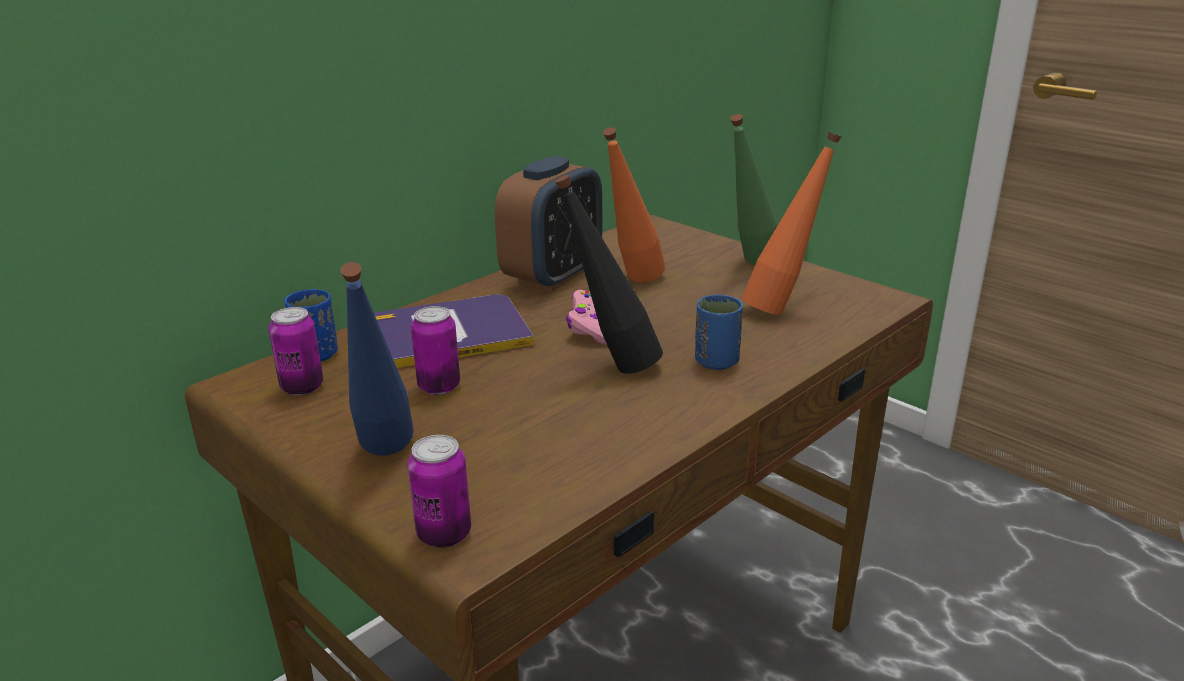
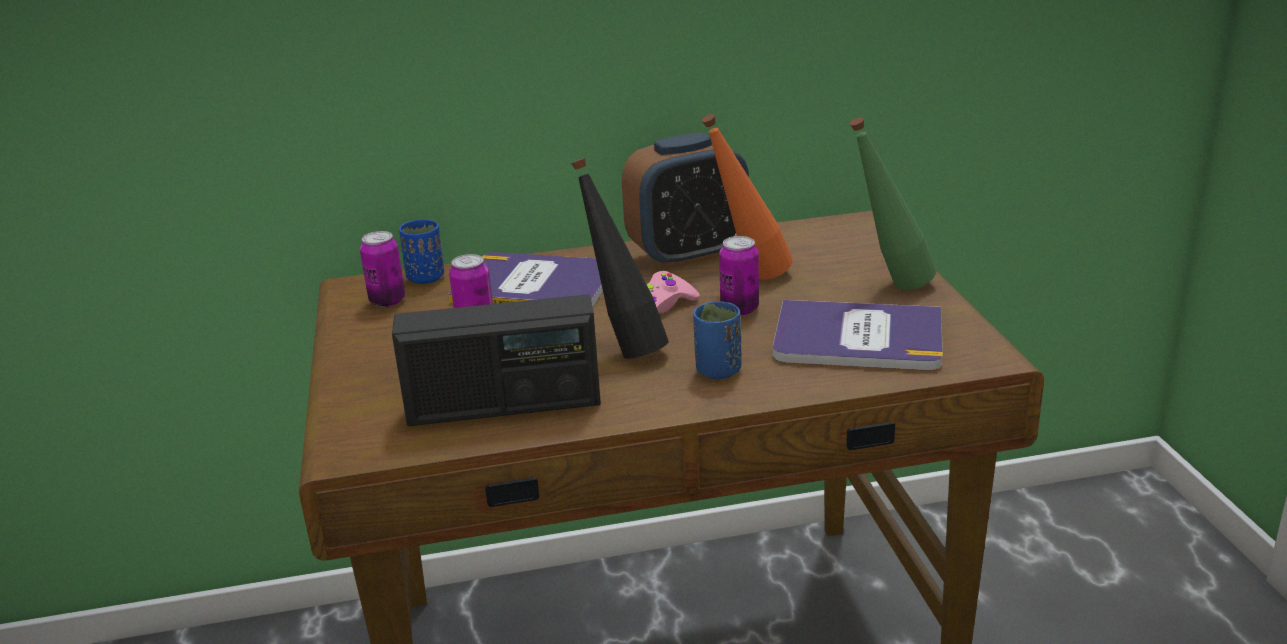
camera: 35 degrees right, 0 degrees up
blue bottle [340,262,414,456] -> none
can [408,435,471,548] -> can moved to [719,236,759,316]
orange bottle [742,132,842,315] -> book [773,300,943,371]
none -> radio [392,294,601,426]

